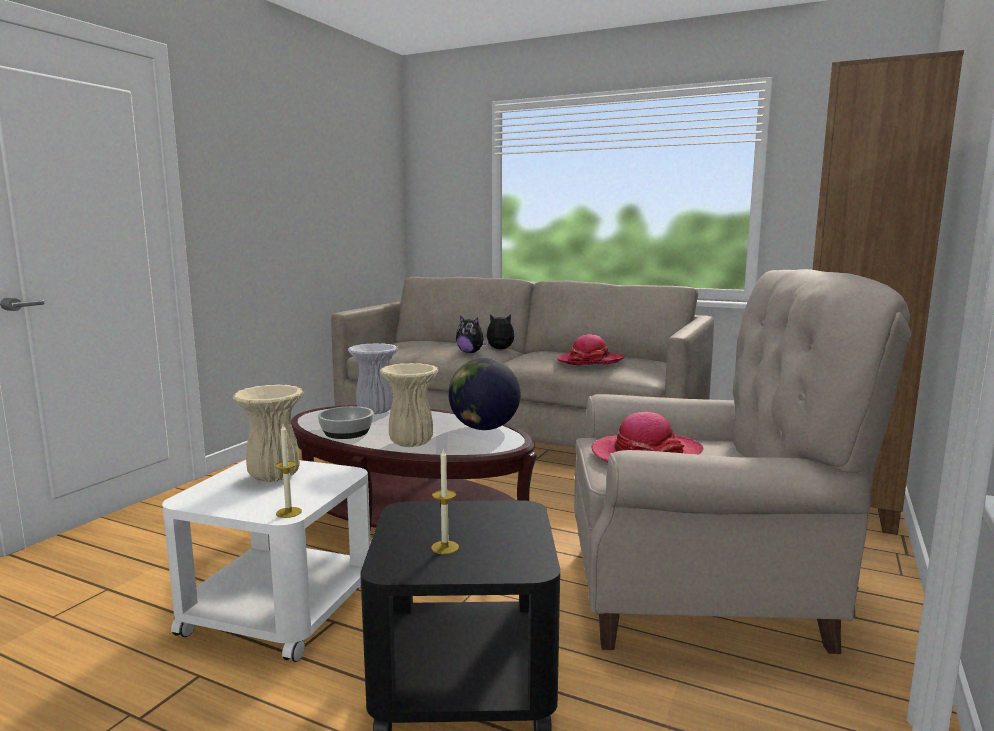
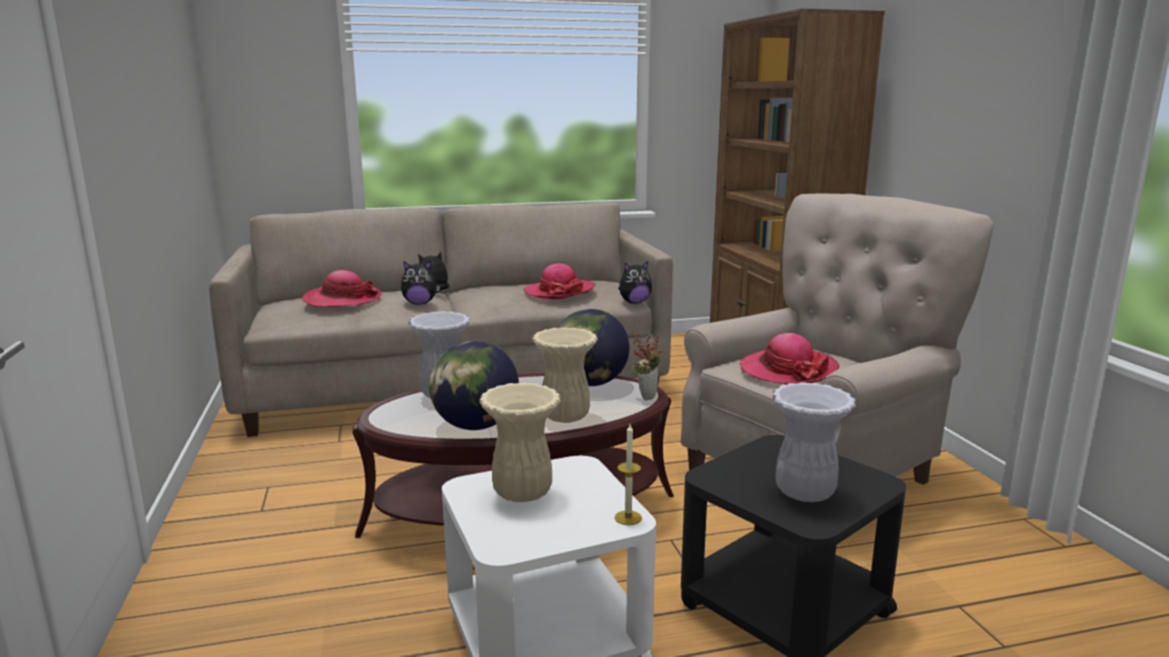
camera: 40 degrees left, 5 degrees up
bowl [318,406,374,439] -> globe [429,341,519,430]
candle [431,448,459,554] -> white vase [772,382,856,502]
none -> hat [302,270,382,307]
none -> plush toy [618,261,652,304]
none -> potted plant [631,332,663,400]

